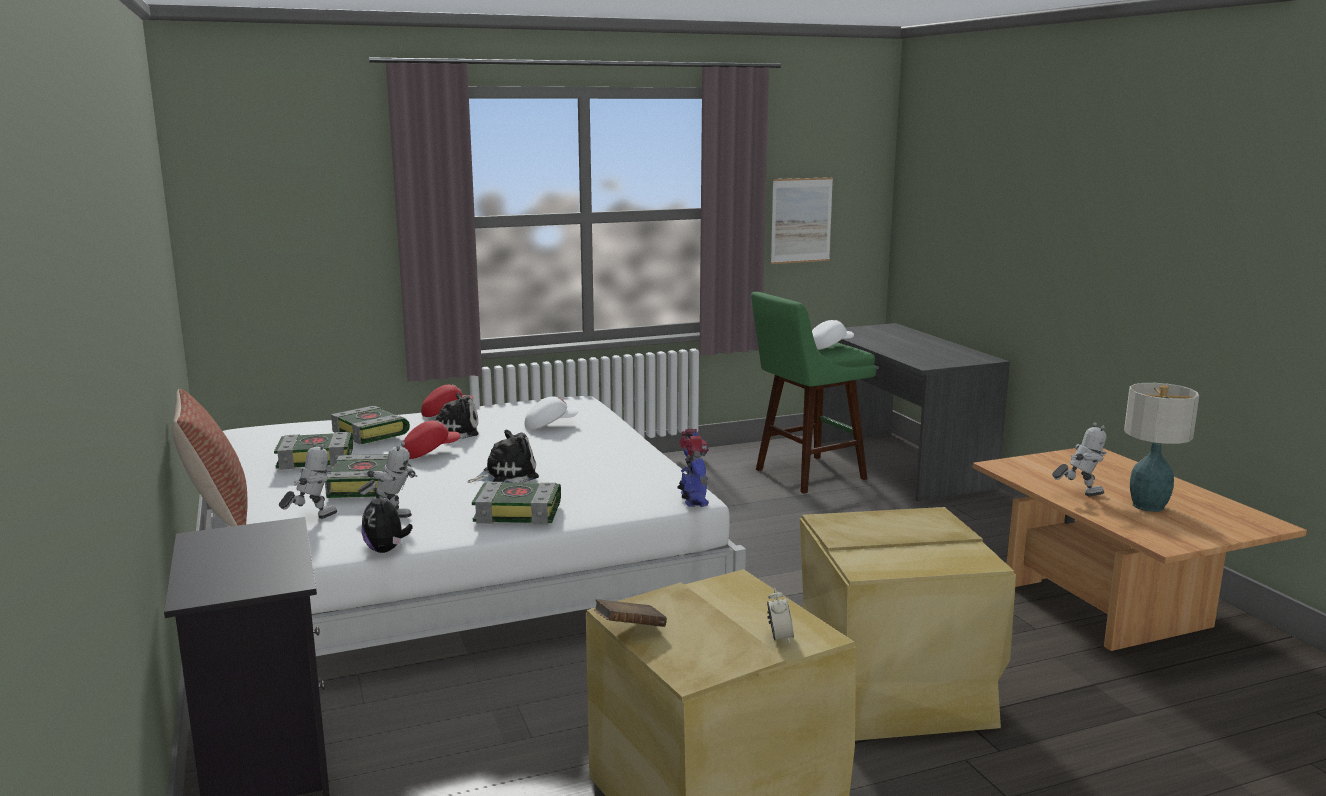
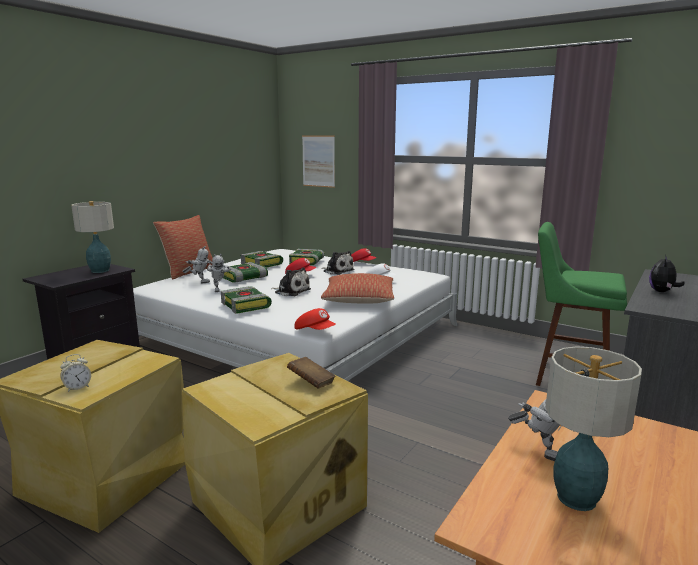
camera: 55 degrees right, 0 degrees up
plush toy [361,490,413,553] -> plush toy moved to [649,255,685,292]
brown book [594,599,667,627] -> brown book moved to [287,357,336,388]
toy robot [678,429,709,507] -> red cap [295,308,336,330]
picture [771,177,833,264] -> picture moved to [302,136,335,188]
white cap [812,320,854,350] -> none
none -> table lamp [71,201,114,273]
none -> pillow [321,273,394,304]

